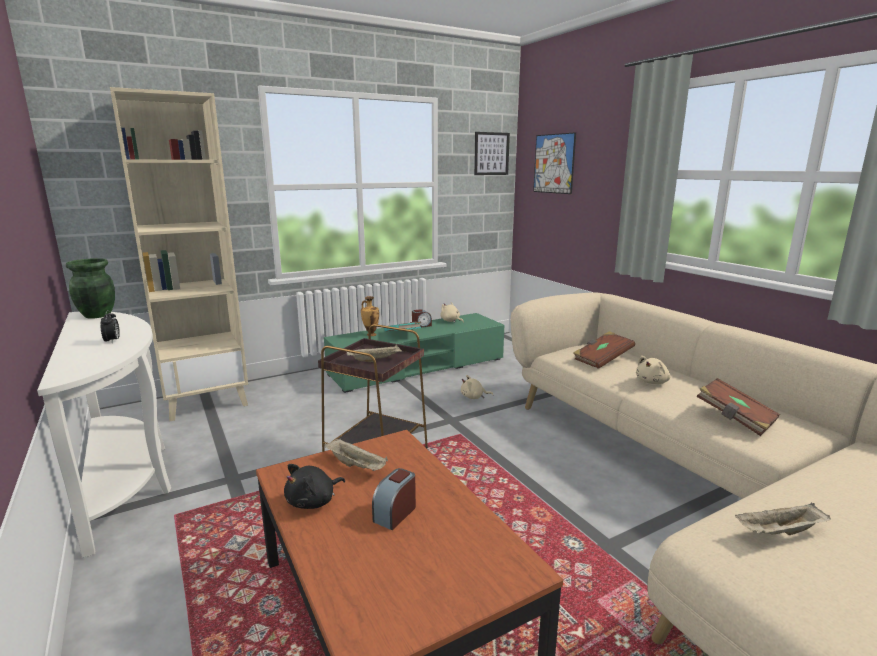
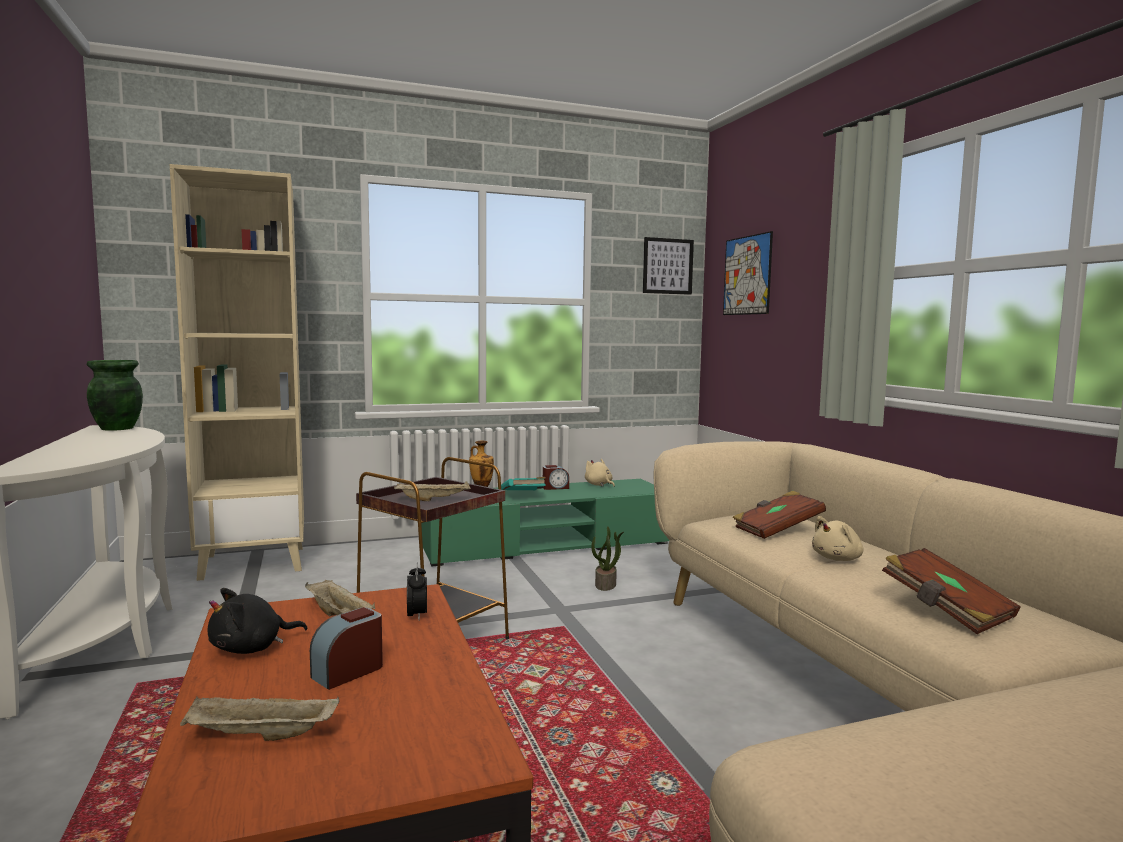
camera: 10 degrees right, 10 degrees down
alarm clock [100,310,120,344] -> alarm clock moved to [407,562,427,620]
beige plush toy [461,375,493,399] -> potted plant [591,526,624,591]
beige tray [735,503,831,535] -> beige tray moved to [180,696,339,741]

